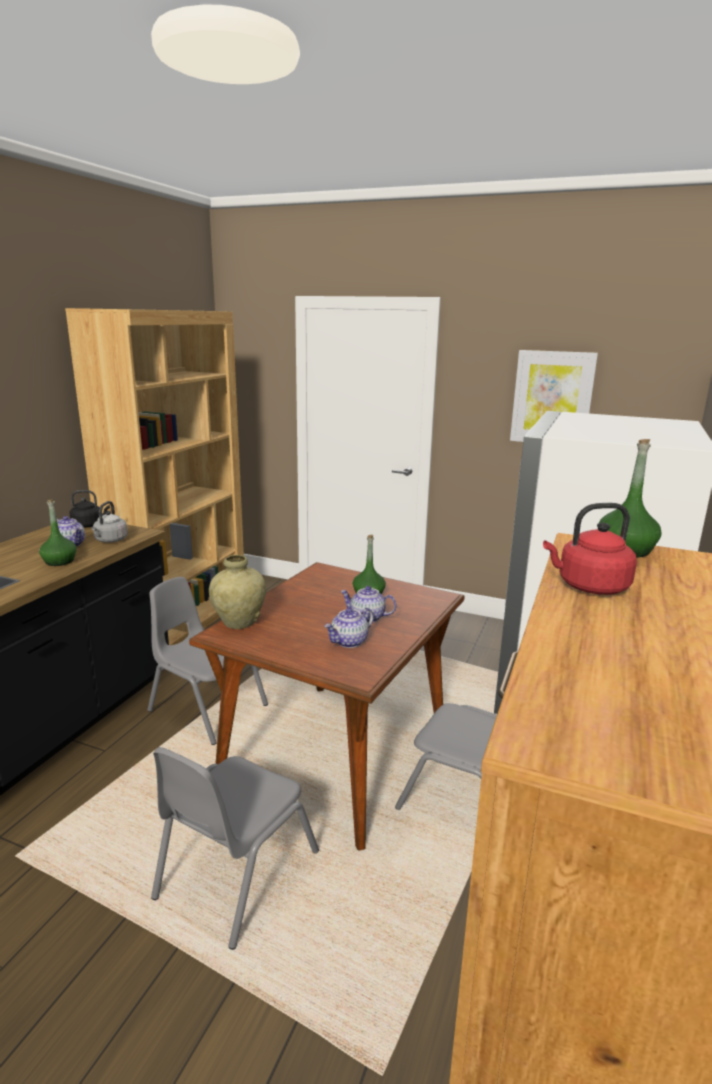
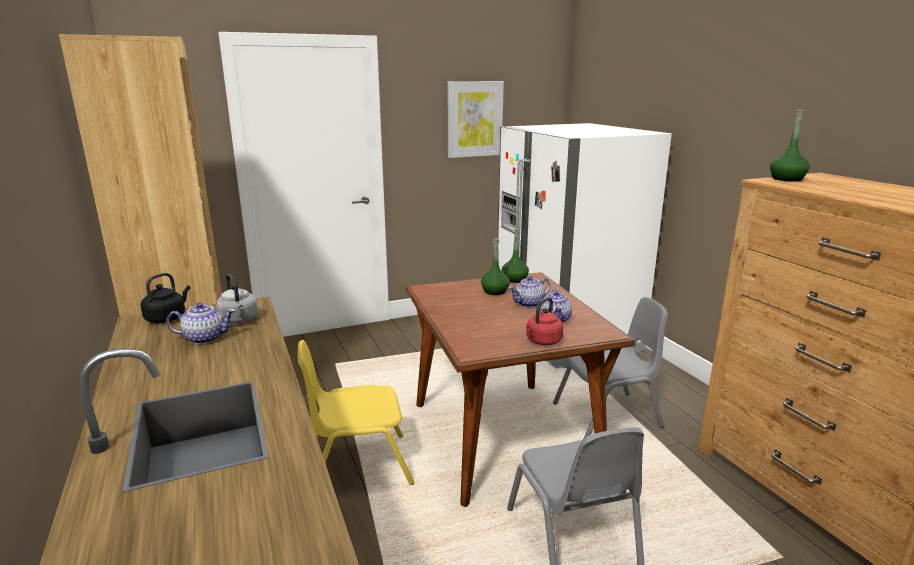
camera: 45 degrees left, 0 degrees up
green bottle [39,499,77,566] -> green bottle moved to [502,229,529,283]
grey chair [147,577,268,745] -> yellow chair [298,340,414,485]
beige vase [209,555,266,629] -> none
red kettle [543,503,637,595] -> red kettle moved to [526,297,563,345]

